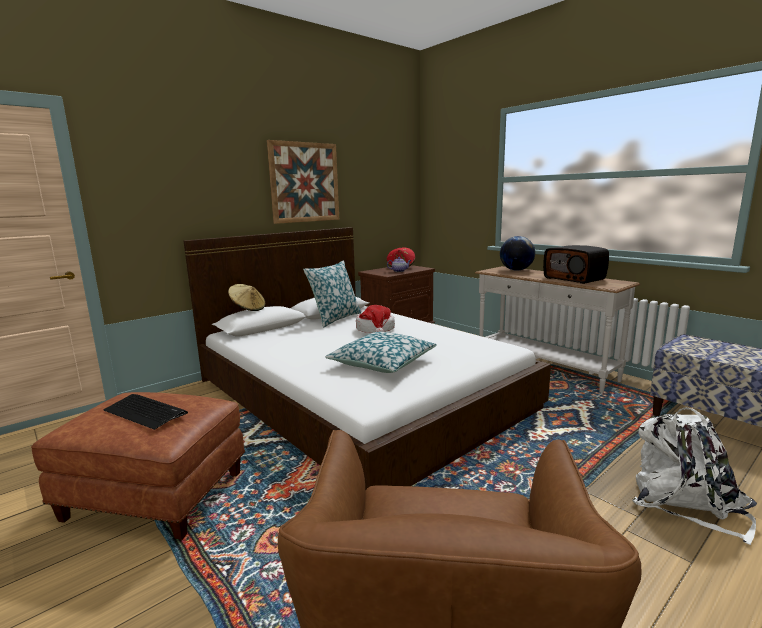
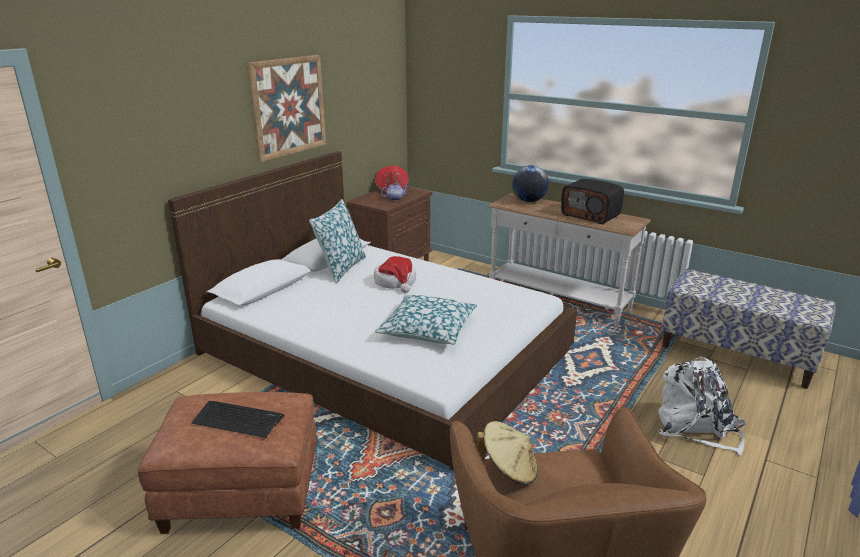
camera: 15 degrees left, 10 degrees up
beige hat [228,284,265,311] -> beige hat moved to [477,421,538,485]

